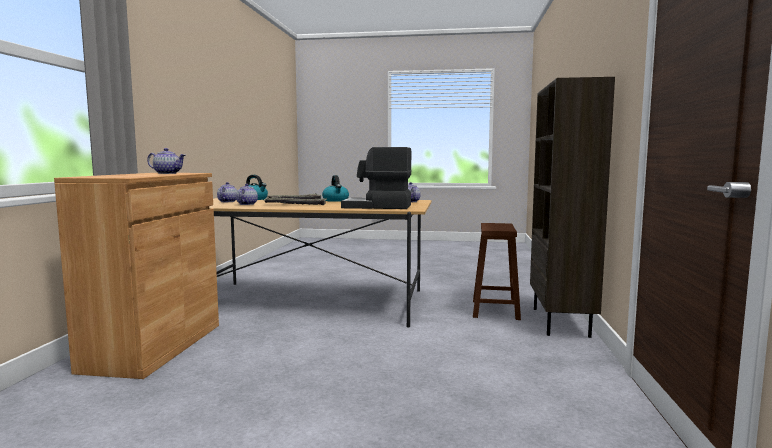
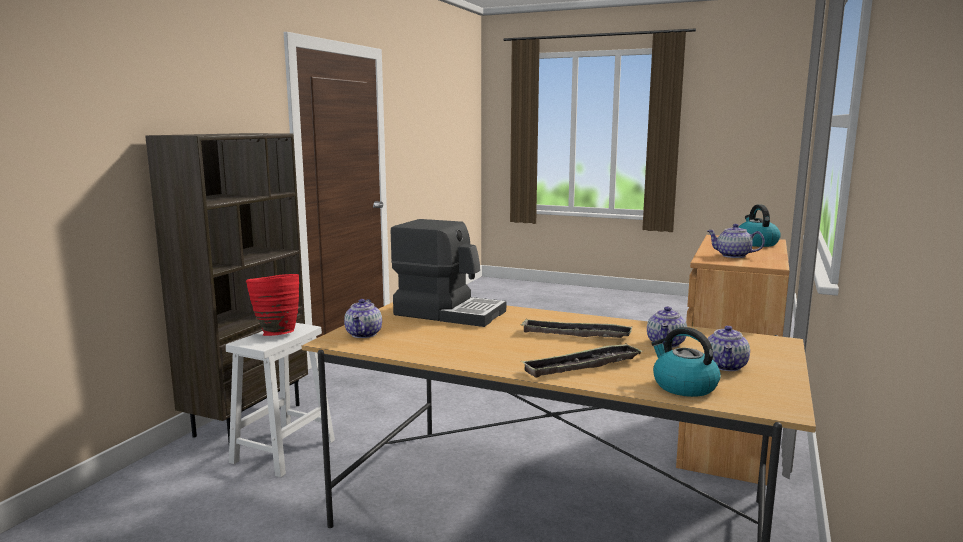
camera: 165 degrees left, 5 degrees up
kettle [322,175,349,202] -> kettle moved to [738,205,781,247]
brown stool [473,223,521,320] -> white stool [226,323,335,478]
none -> red vase [246,274,299,336]

